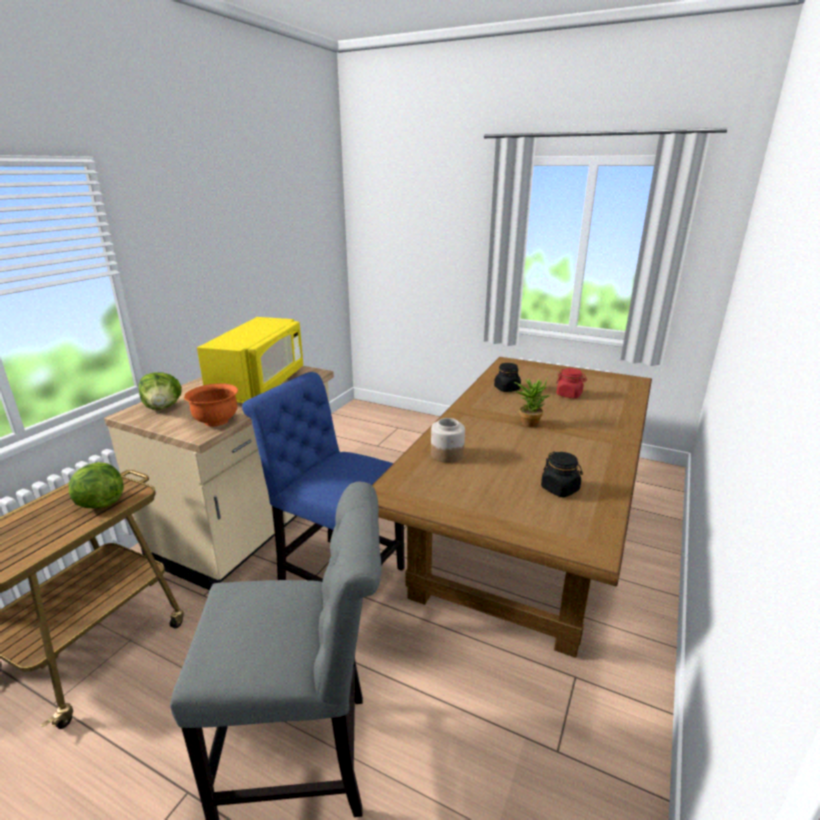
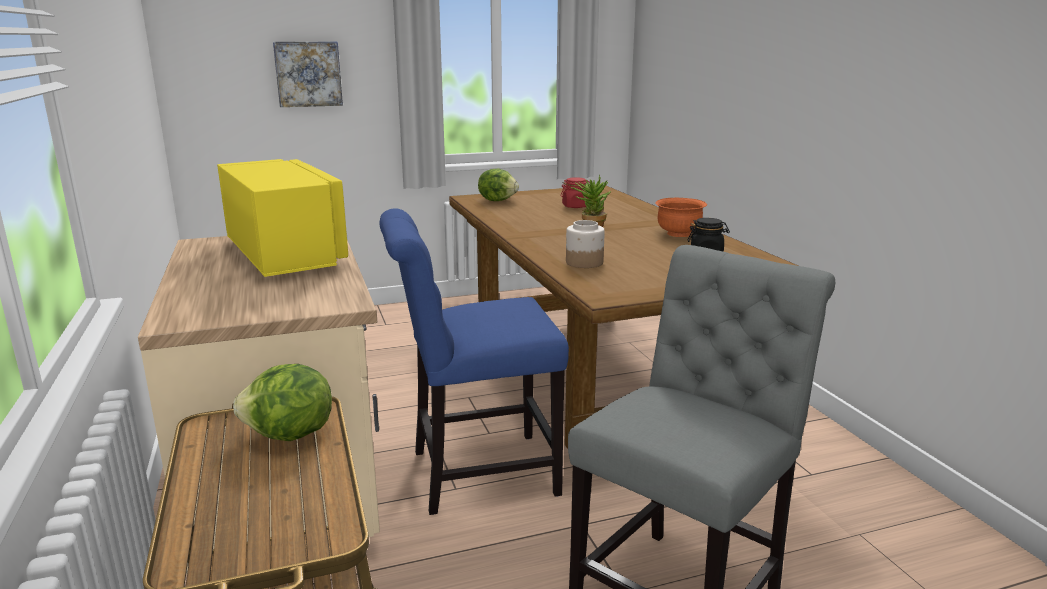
camera: 45 degrees left, 5 degrees down
lettuce [139,372,182,410] -> lettuce moved to [478,169,519,201]
orange bowl [184,383,238,427] -> orange bowl moved to [655,198,707,237]
black jar [494,363,521,392] -> none
none -> picture [273,41,343,107]

